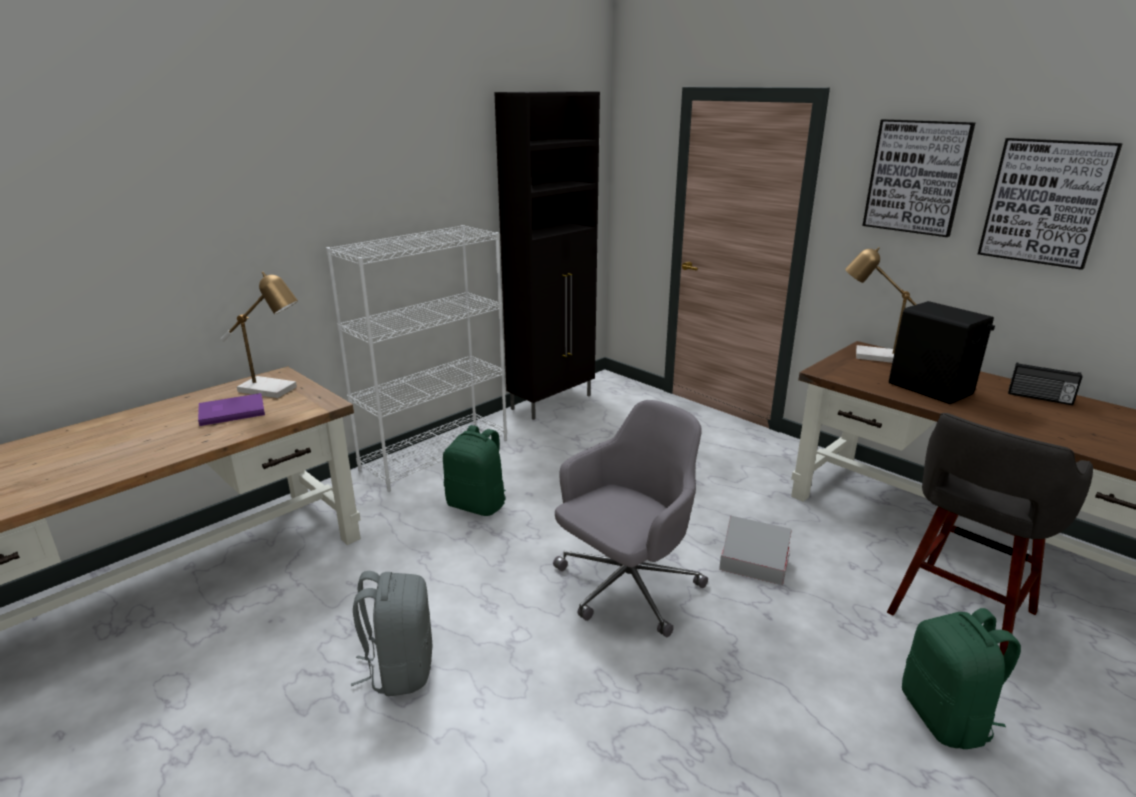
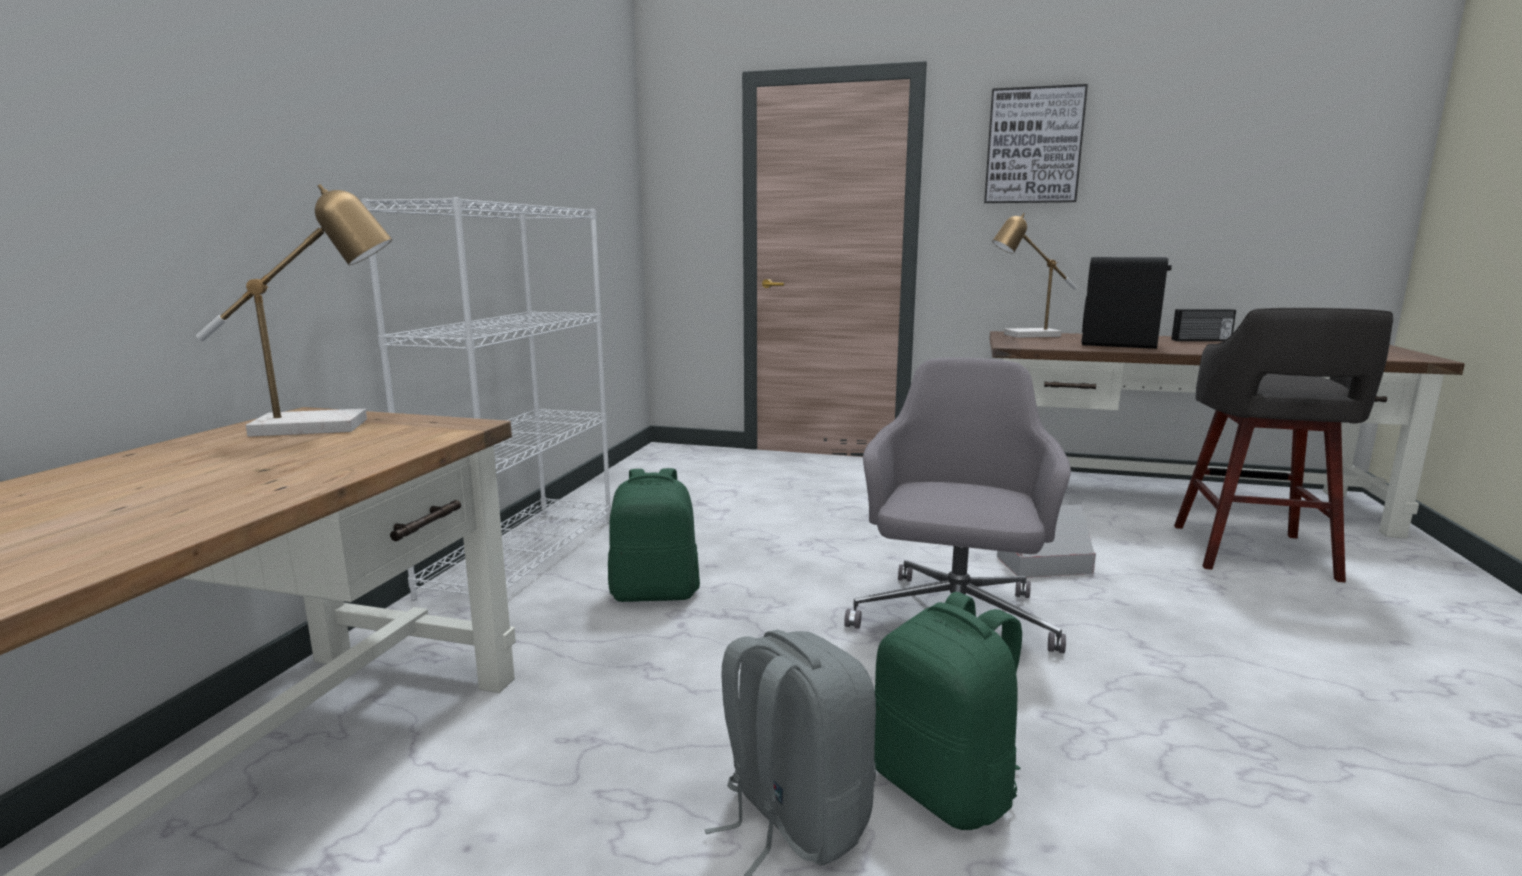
camera: 30 degrees left, 10 degrees down
purple book [198,393,265,426] -> none
black cabinet [494,91,600,420] -> none
green backpack [902,608,1021,749] -> green backpack moved to [874,592,1022,830]
picture [978,138,1123,270] -> none

